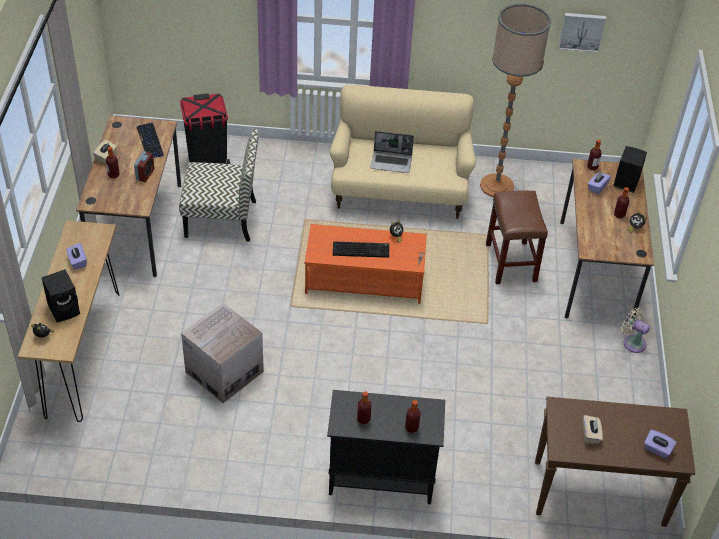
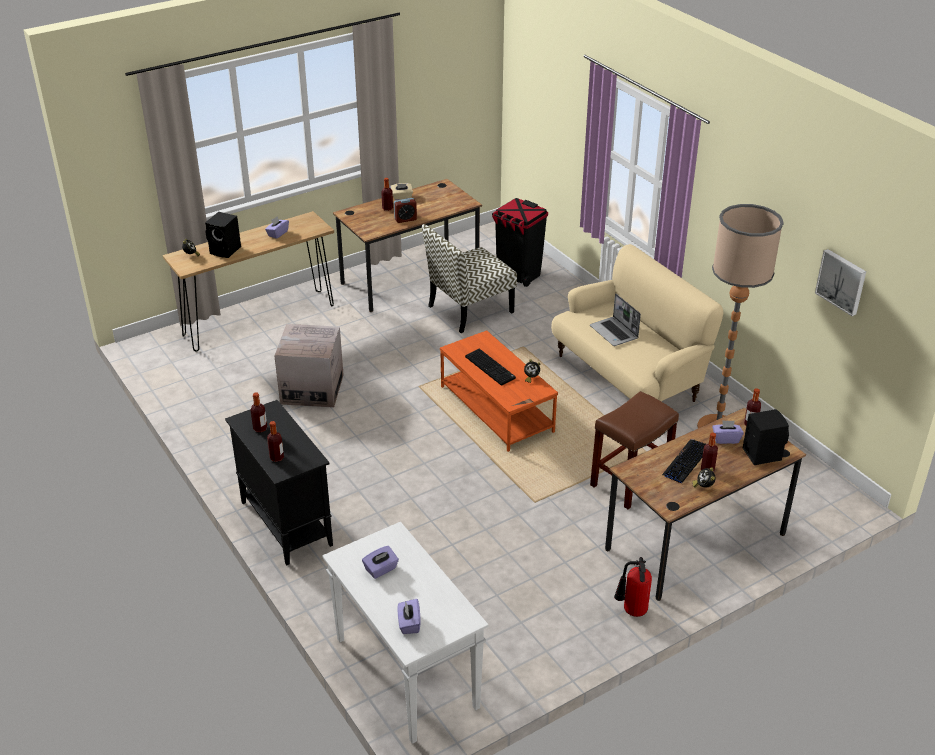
camera: 55 degrees right, 10 degrees down
keyboard [137,123,164,158] -> keyboard moved to [662,440,706,484]
chair [179,129,259,242] -> chair turned 90 degrees clockwise [422,224,517,333]
brown console table [535,397,695,527] -> white console table [322,522,489,744]
beige tissue box [583,415,603,444] -> purple tissue box [362,546,399,579]
beige fan [621,308,650,353] -> fire extinguisher [614,557,652,617]

